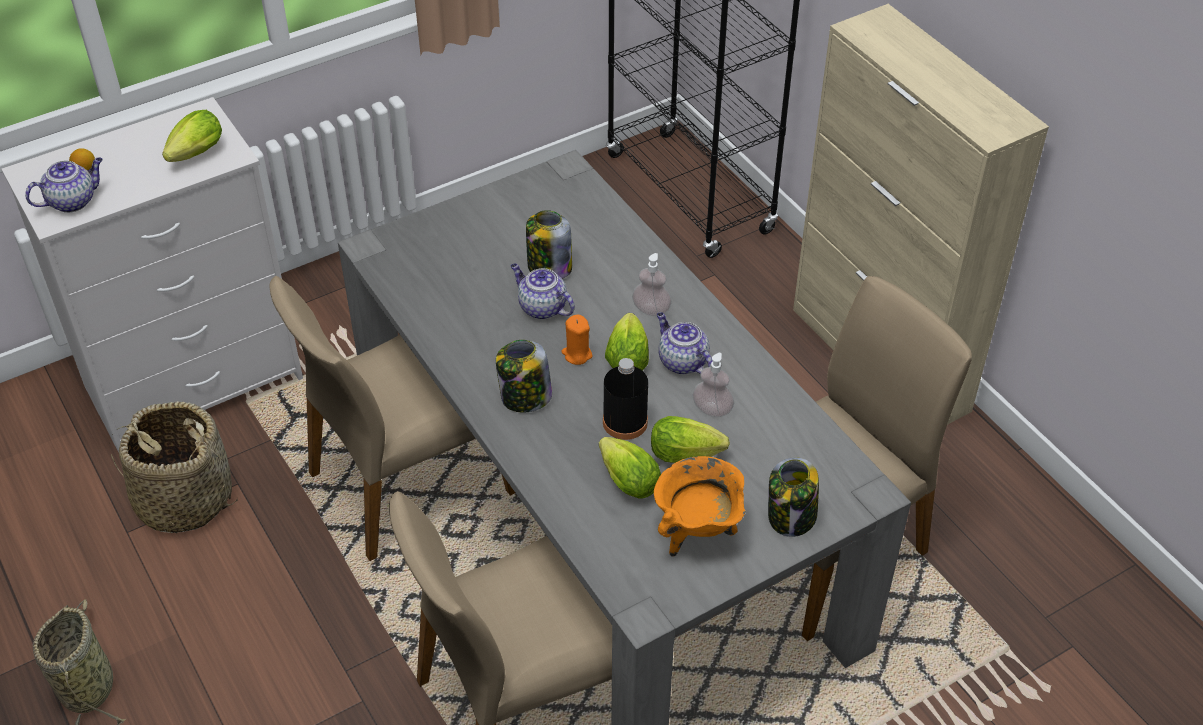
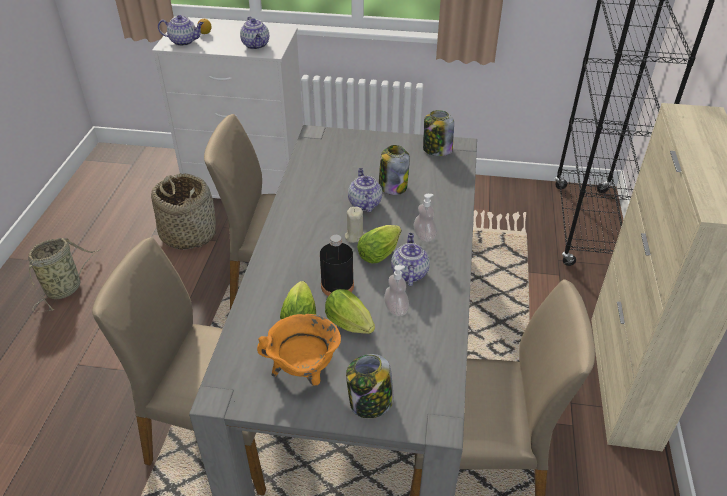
camera: 40 degrees right, 5 degrees down
lettuce [162,110,222,162] -> teapot [240,16,269,50]
jar [496,340,552,412] -> jar moved to [423,110,454,156]
orange candle [561,315,593,365] -> beige candle [345,207,365,243]

